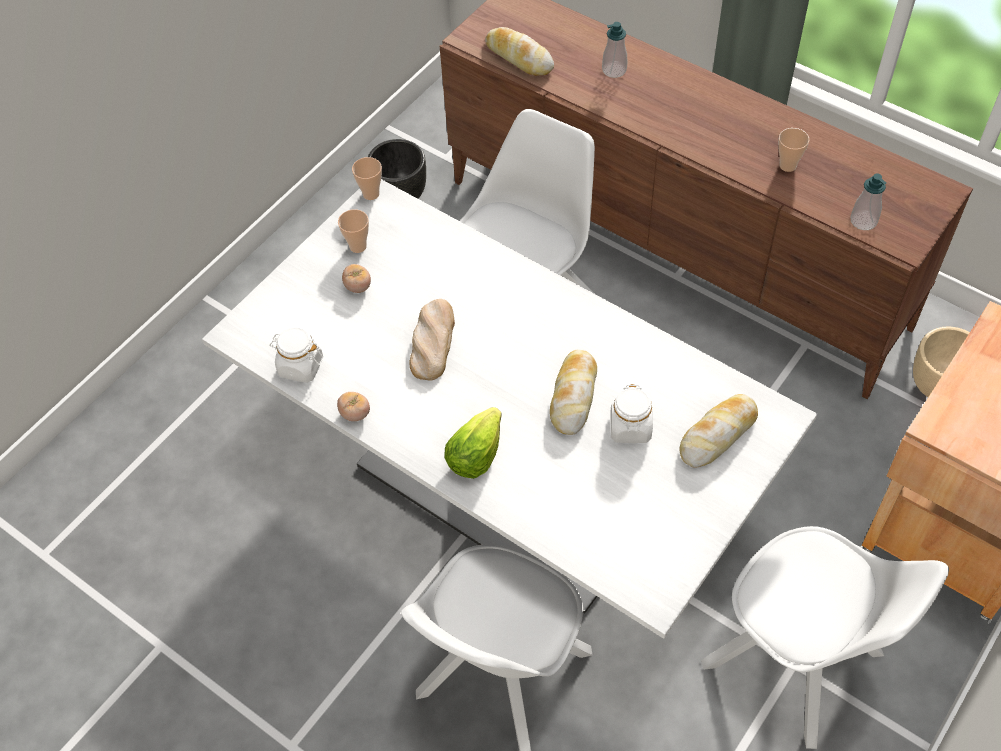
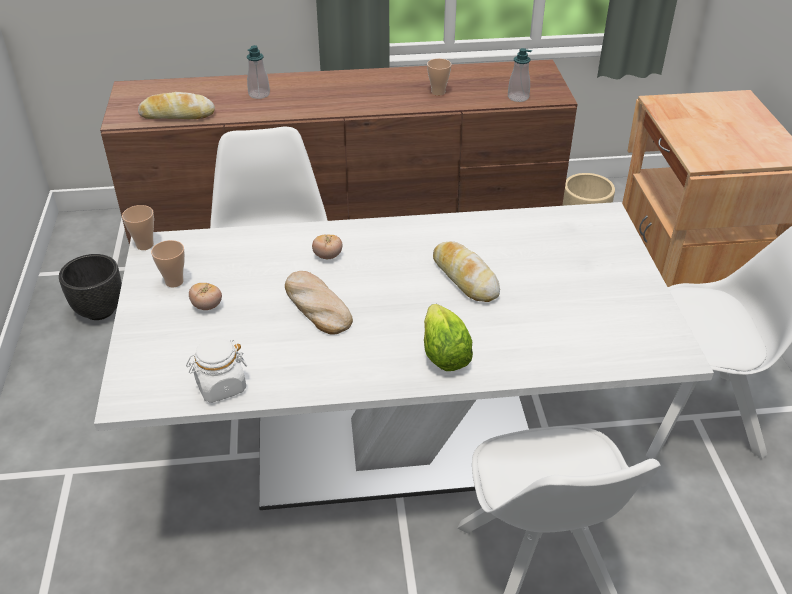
camera: 45 degrees left, 15 degrees down
tomato [337,392,370,421] -> tomato moved to [312,234,342,259]
white jar [610,384,653,443] -> none
bread [680,394,758,468] -> none

